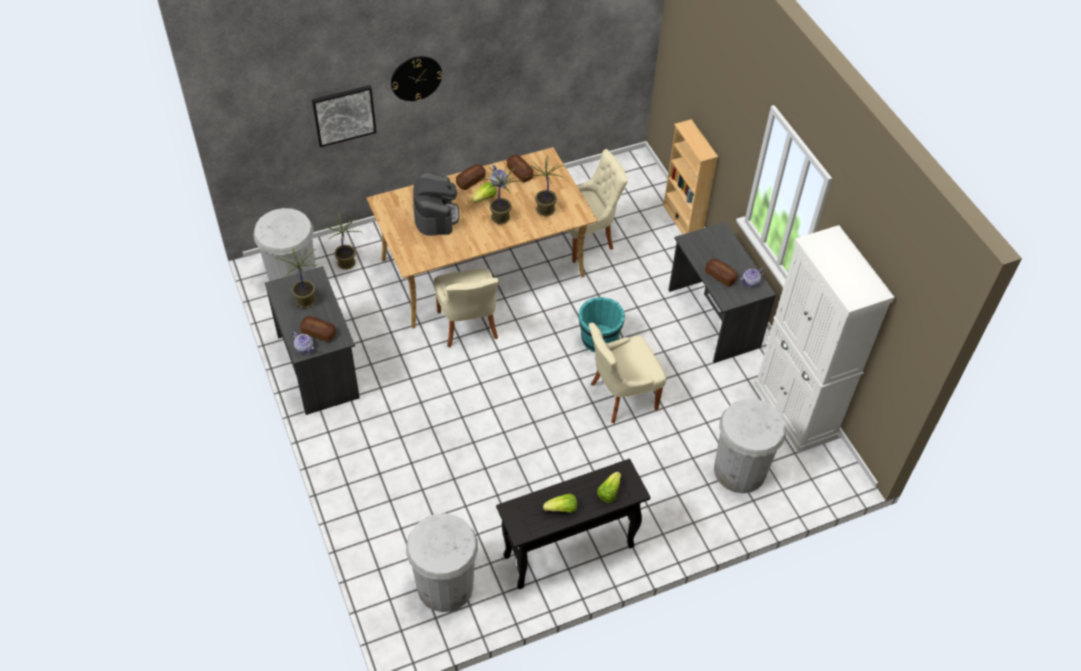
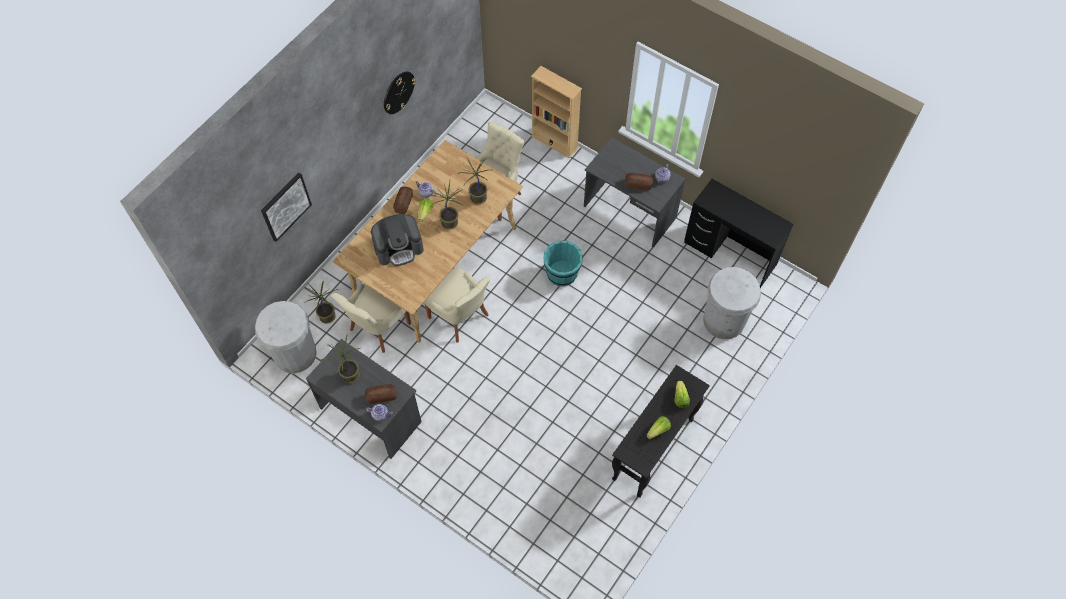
camera: 30 degrees left, 10 degrees up
wall clock [391,56,442,101] -> wall clock moved to [384,71,416,114]
white trash can [406,513,478,612] -> none
coffee machine [413,172,459,236] -> coffee machine turned 105 degrees clockwise [371,214,424,266]
bread [507,155,533,182] -> none
beige chair [589,323,666,424] -> beige chair moved to [331,283,411,353]
white cabinet [754,225,895,452] -> black desk [684,179,793,288]

